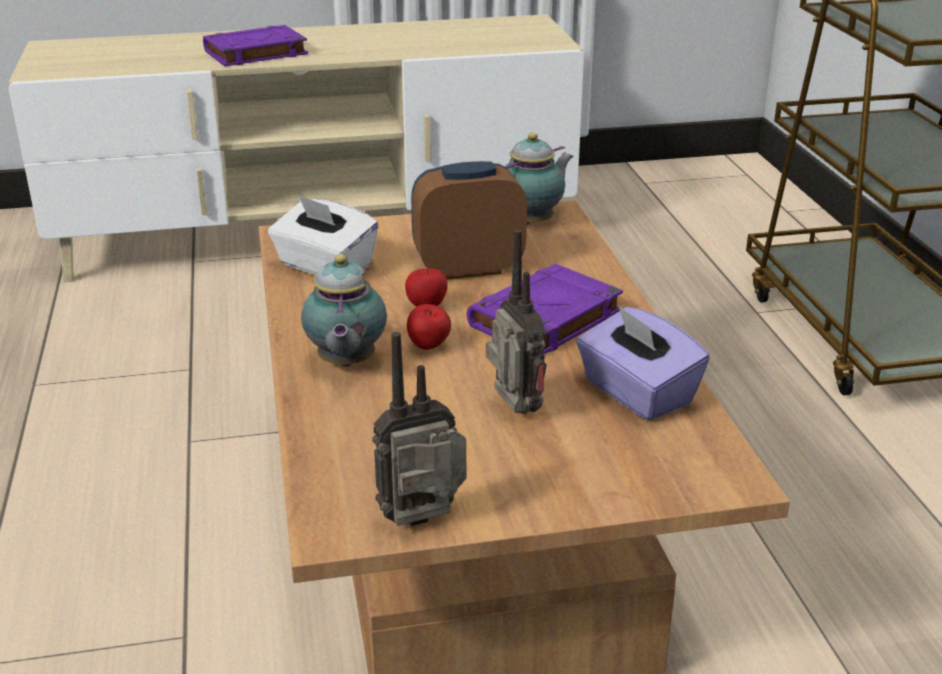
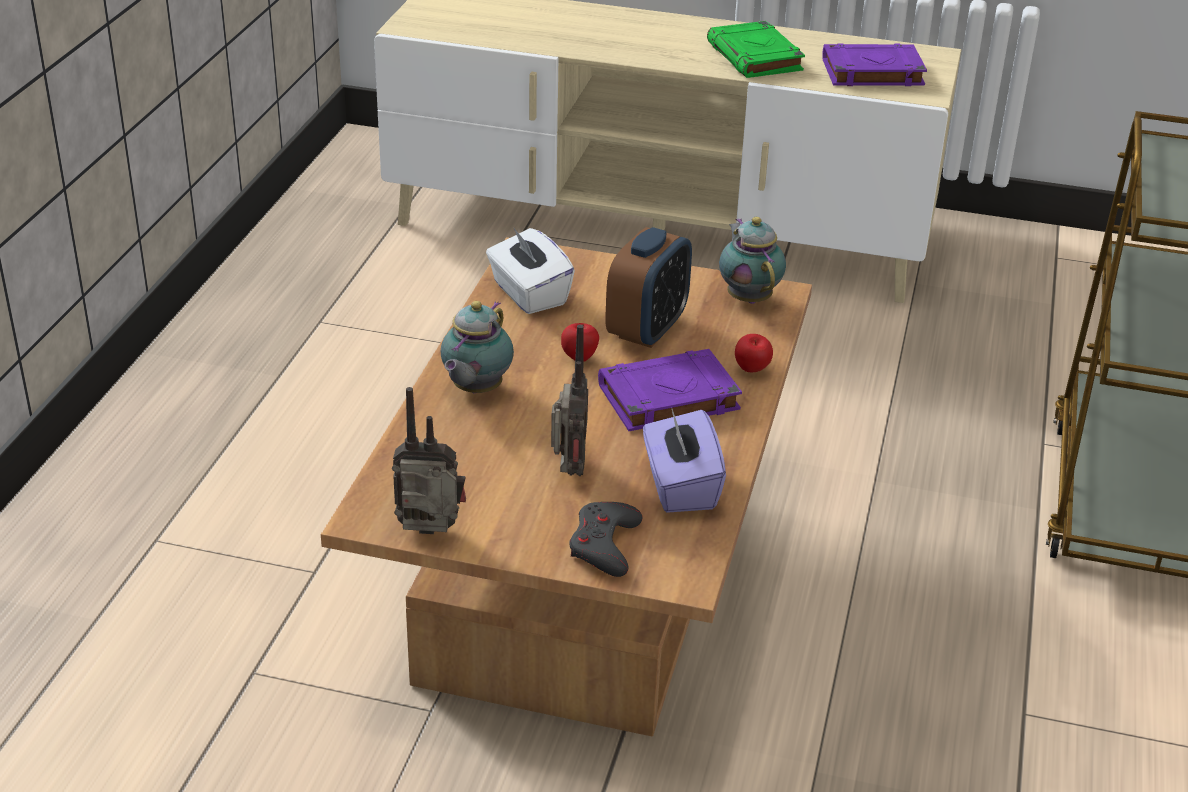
camera: 25 degrees right, 5 degrees up
purple book [203,25,308,66] -> purple book moved to [822,43,927,86]
apple [407,304,451,350] -> apple moved to [735,334,773,372]
alarm clock [411,161,527,280] -> alarm clock turned 105 degrees clockwise [605,227,692,348]
teapot [505,133,574,225] -> teapot turned 90 degrees counterclockwise [719,217,786,304]
none -> grey game controller [570,502,643,577]
none -> green book [707,21,805,78]

